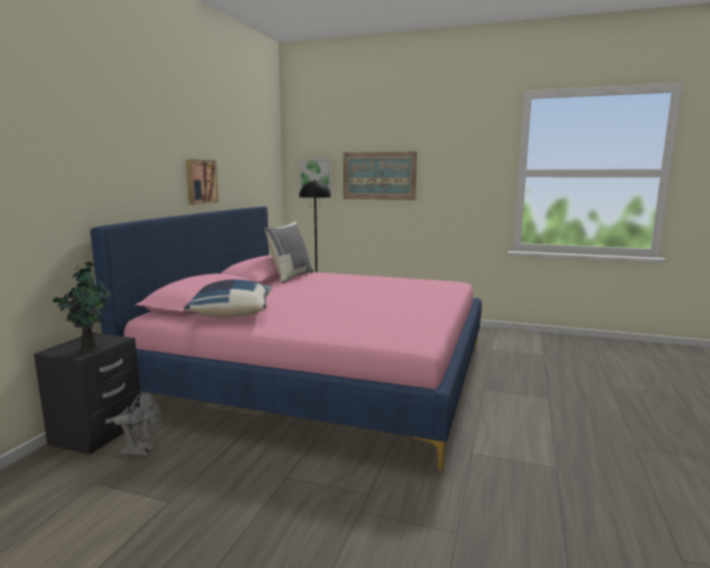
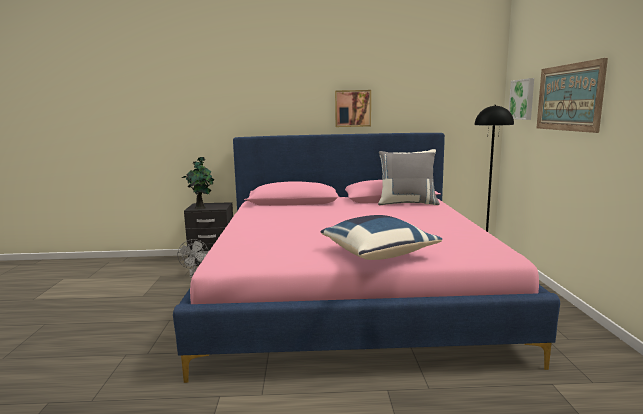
camera: 70 degrees right, 0 degrees up
blue pillow [184,280,272,317] -> blue pillow moved to [320,215,442,260]

